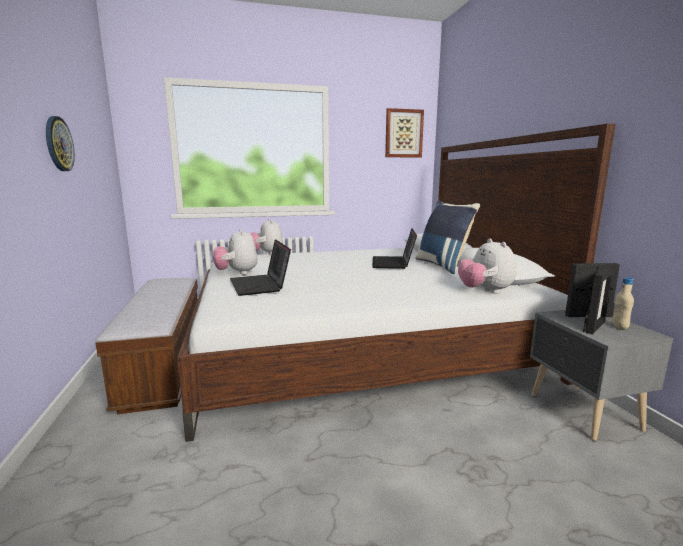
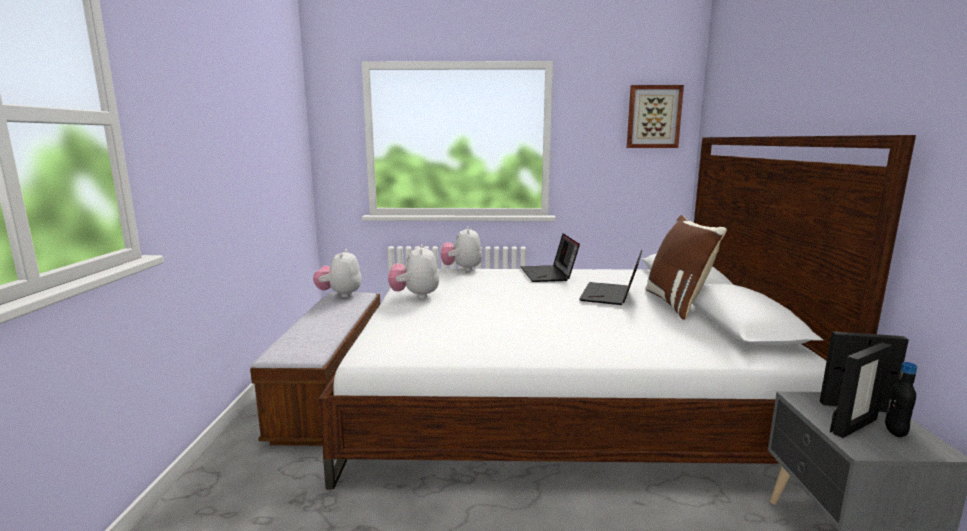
camera: 15 degrees right, 0 degrees up
wall clock [46,116,75,171] -> none
laptop [230,239,291,296] -> laptop moved to [521,233,580,282]
blue pillow [416,201,480,274] -> brown pillow [645,215,727,320]
plush toy [458,239,517,294] -> plush toy moved to [313,249,361,298]
beige bottle [612,277,634,330] -> black bottle [885,362,917,437]

